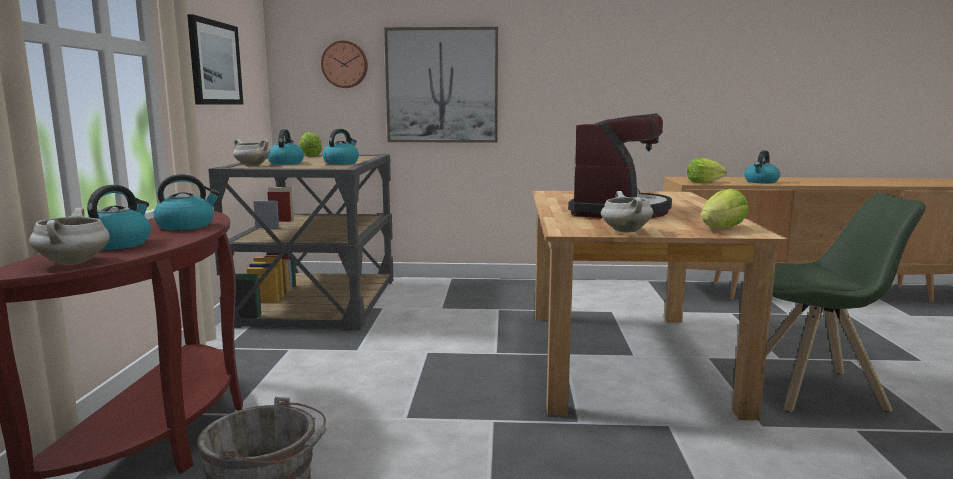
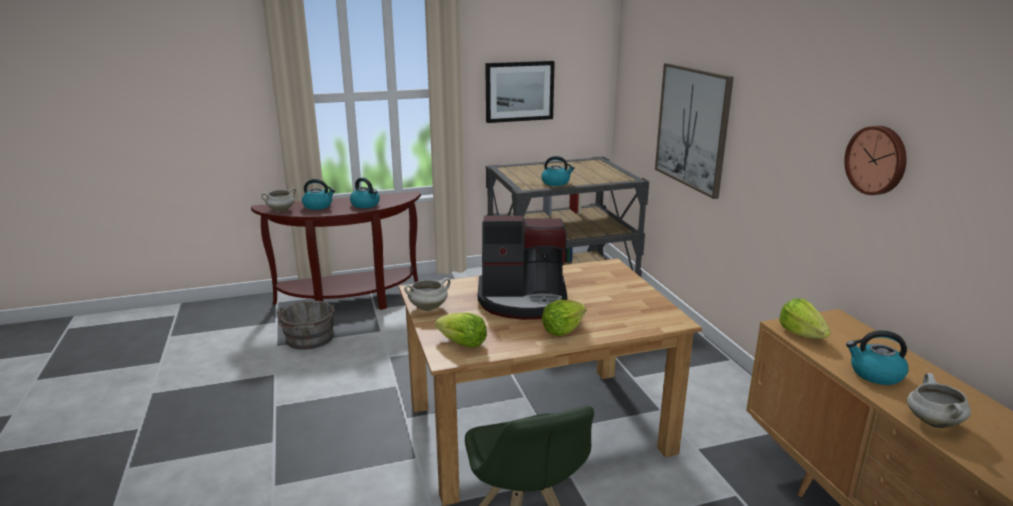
camera: 70 degrees right, 10 degrees up
white cooking pot [233,139,270,166] -> white cooking pot moved to [907,373,971,428]
kettle [267,129,304,165] -> none
lettuce [299,132,322,156] -> lettuce moved to [542,300,586,336]
wall clock [321,40,368,88] -> wall clock moved to [844,126,907,195]

